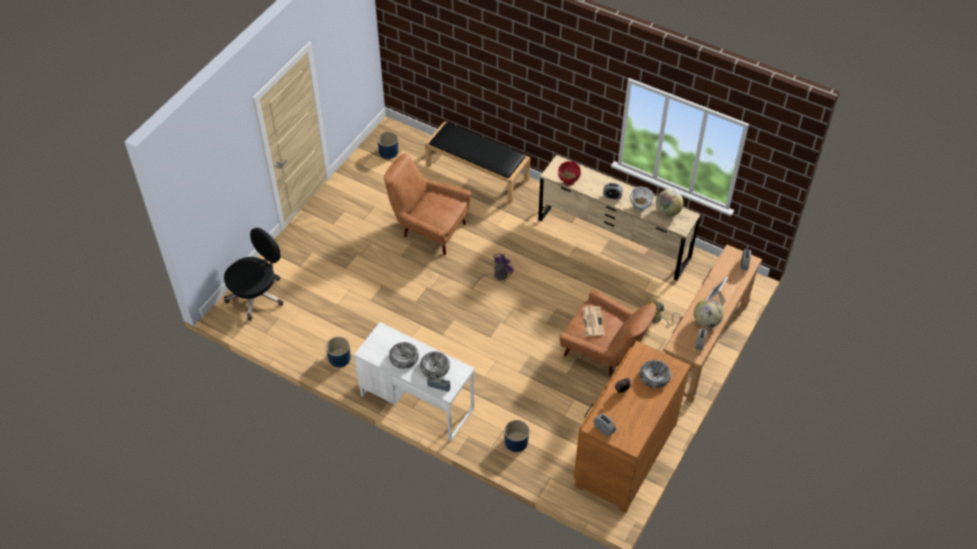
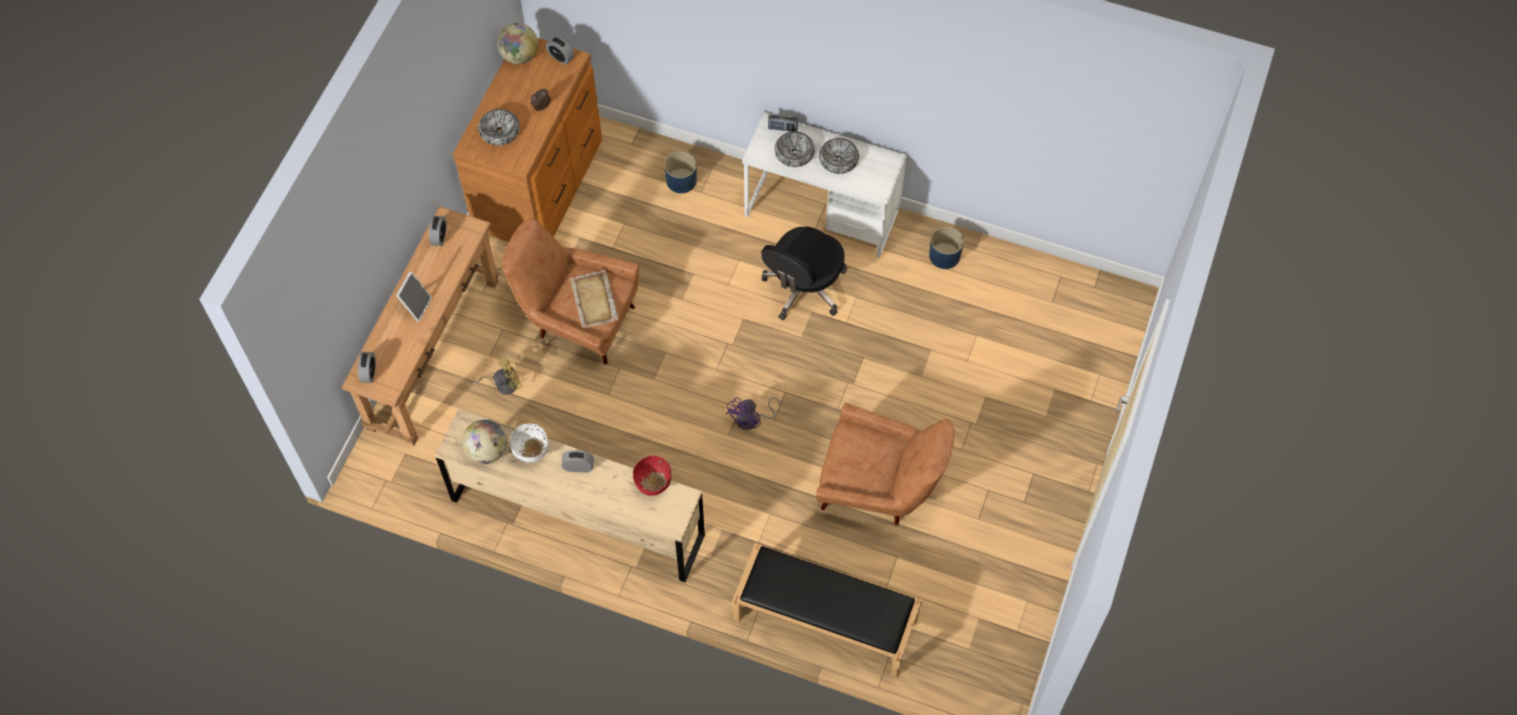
camera: 170 degrees right, 10 degrees up
black office chair [224,228,283,320] -> black office chair moved to [762,227,847,320]
blue planter [377,132,398,159] -> none
newspaper [582,306,605,337] -> beige tray [570,270,619,328]
globe [694,298,724,328] -> globe moved to [497,23,538,64]

